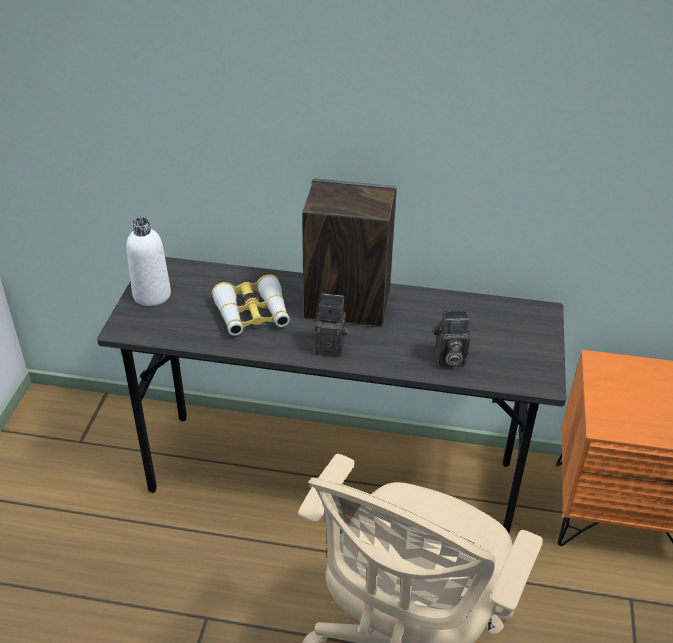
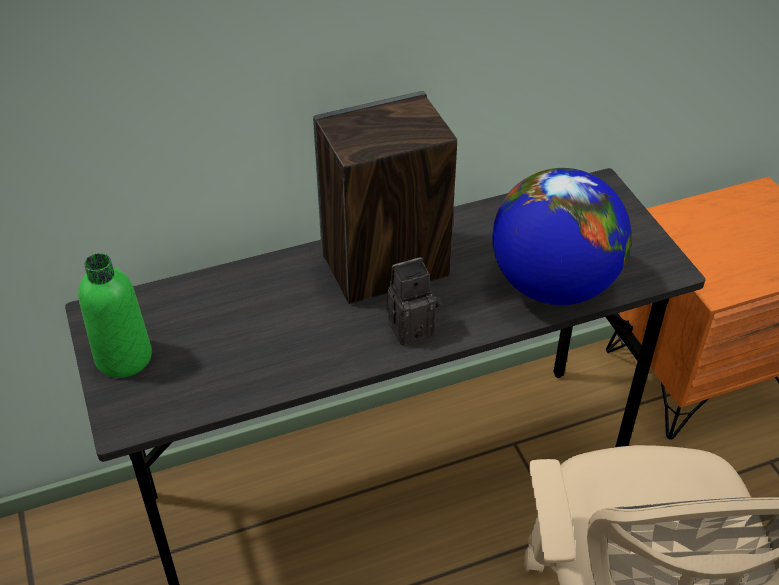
camera: 30 degrees left, 5 degrees up
white bottle [126,217,171,306] -> green bottle [78,253,152,378]
binoculars [211,275,290,336] -> none
camera [434,311,470,367] -> globe [492,168,631,305]

